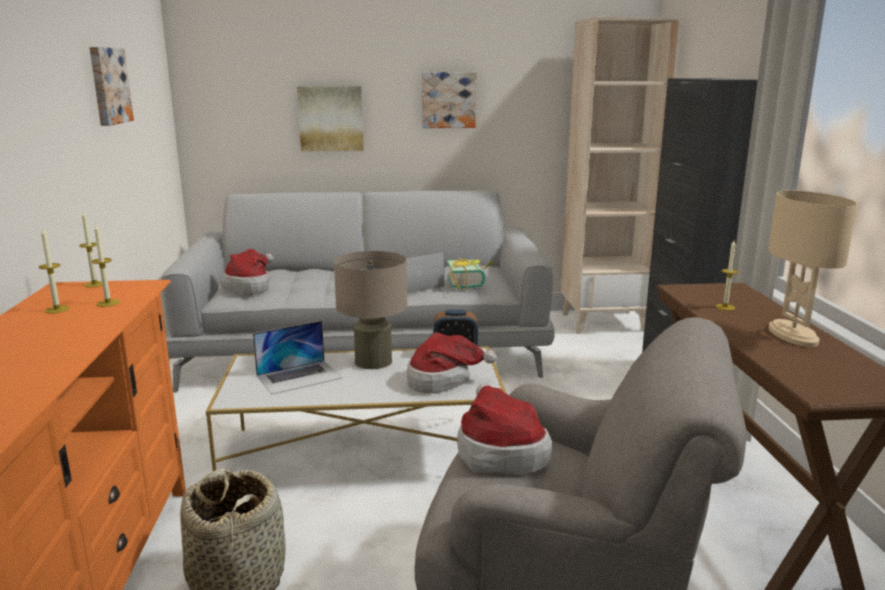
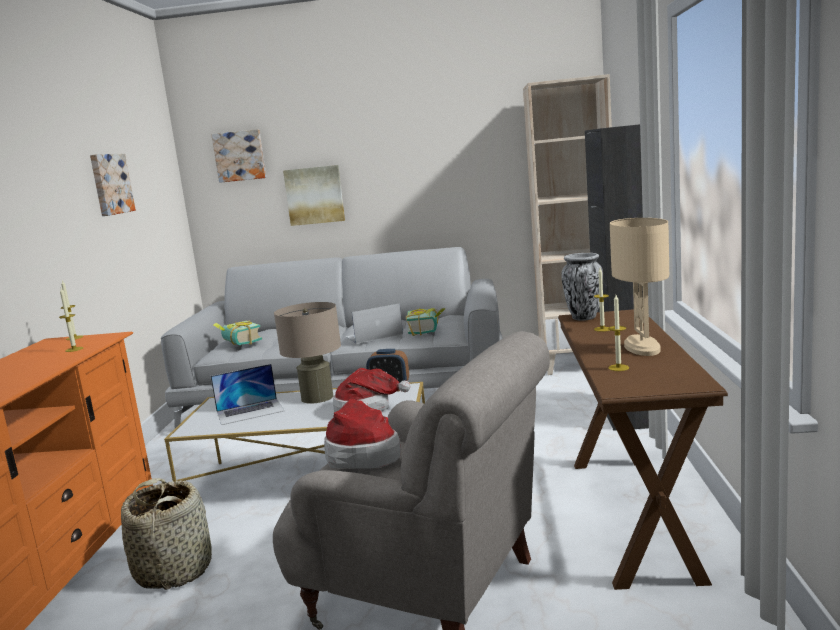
camera: 10 degrees right, 5 degrees down
candle [39,229,70,314] -> candle moved to [608,295,629,371]
hat [221,249,274,294] -> book [214,320,262,345]
picture [422,72,476,128] -> picture moved to [211,129,266,183]
none -> vase [561,253,603,321]

